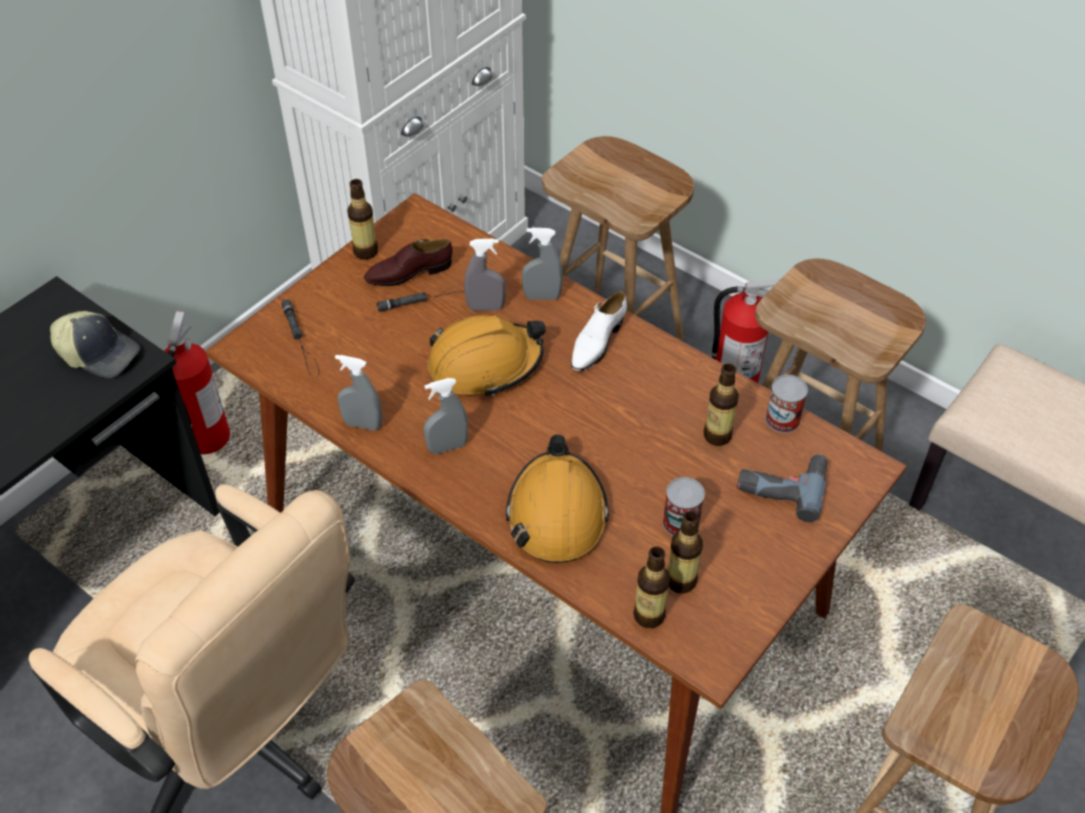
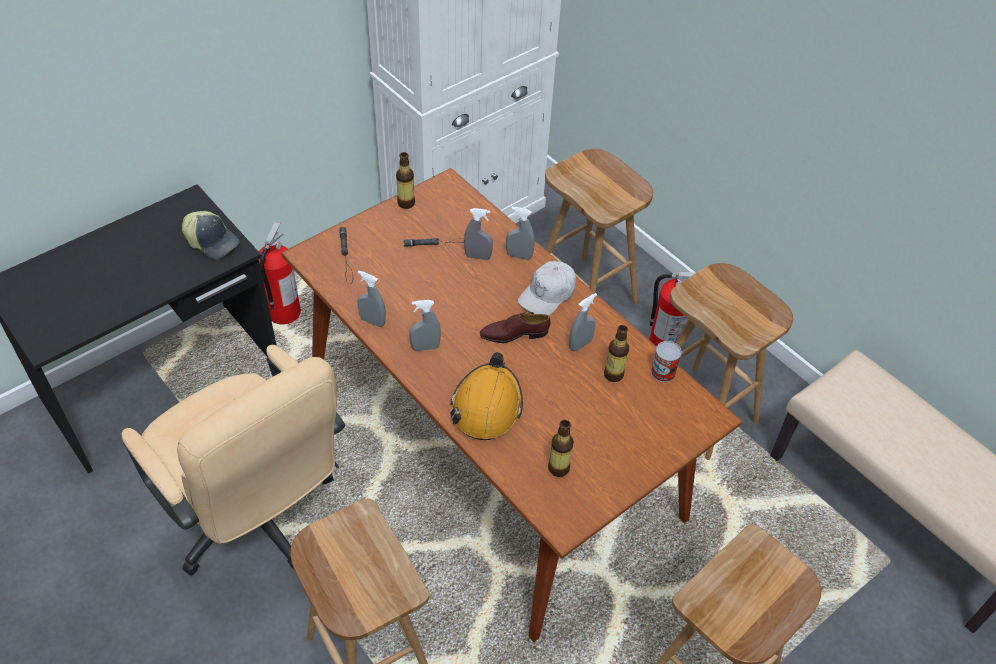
camera: 10 degrees right, 0 degrees up
brown shoe [364,239,453,286] -> brown shoe moved to [479,311,551,343]
orange hard hat [428,315,546,396] -> none
white shoe [571,291,627,371] -> white cap [518,261,576,315]
bottle [633,546,670,628] -> none
can [663,477,705,536] -> none
power drill [737,454,828,522] -> none
none -> grey spray bottle [569,293,597,351]

